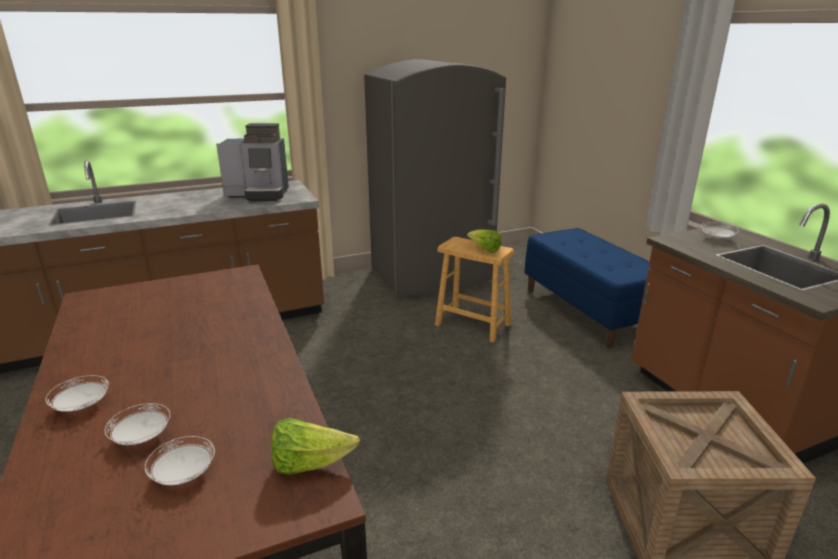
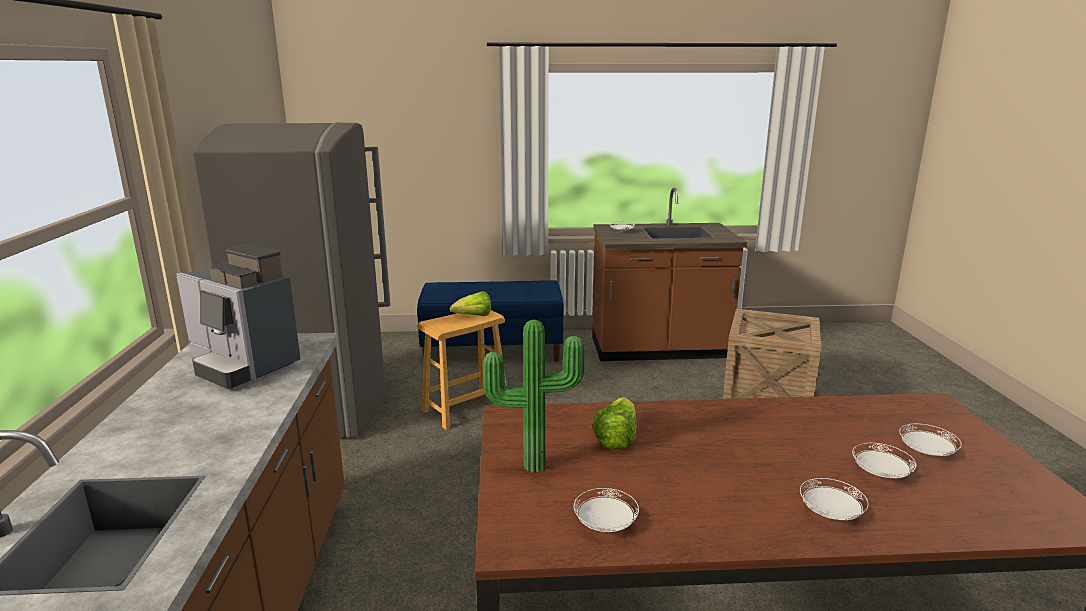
camera: 70 degrees left, 5 degrees down
coffee machine [216,123,289,201] -> coffee machine turned 105 degrees clockwise [176,244,300,389]
lettuce [271,418,360,475] -> lettuce moved to [593,397,637,449]
none -> potted plant [483,320,584,473]
none -> white plate [574,488,639,532]

